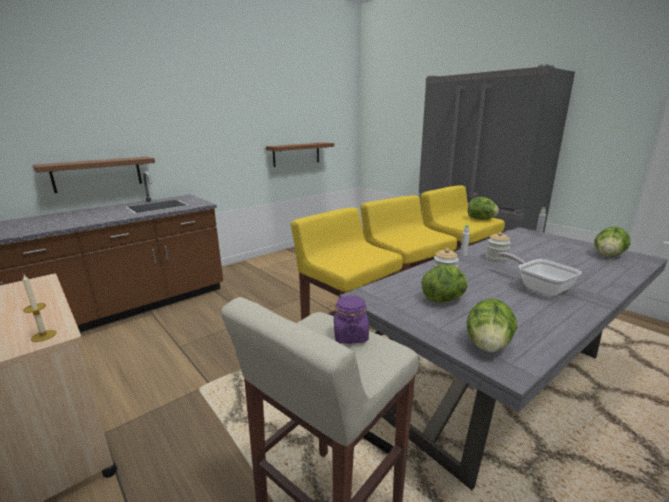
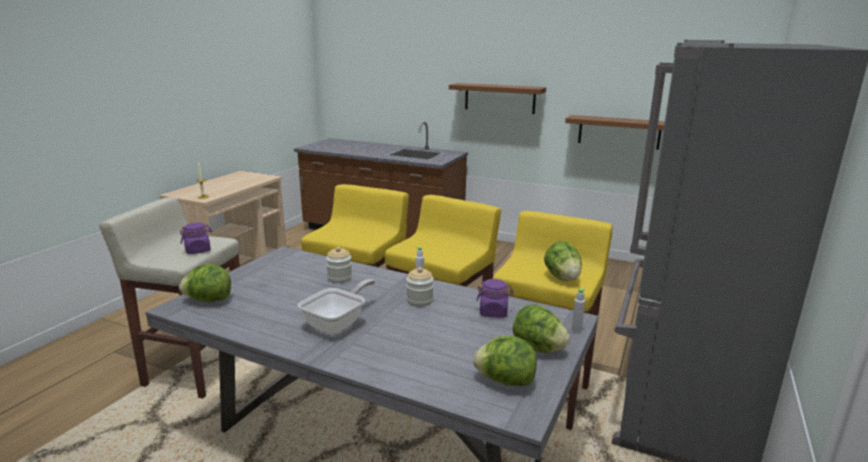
camera: 65 degrees right, 0 degrees up
brown shelf [33,157,155,193] -> brown shelf moved to [449,83,546,114]
lettuce [422,265,467,303] -> lettuce moved to [513,305,570,353]
none -> purple jar [476,279,513,318]

